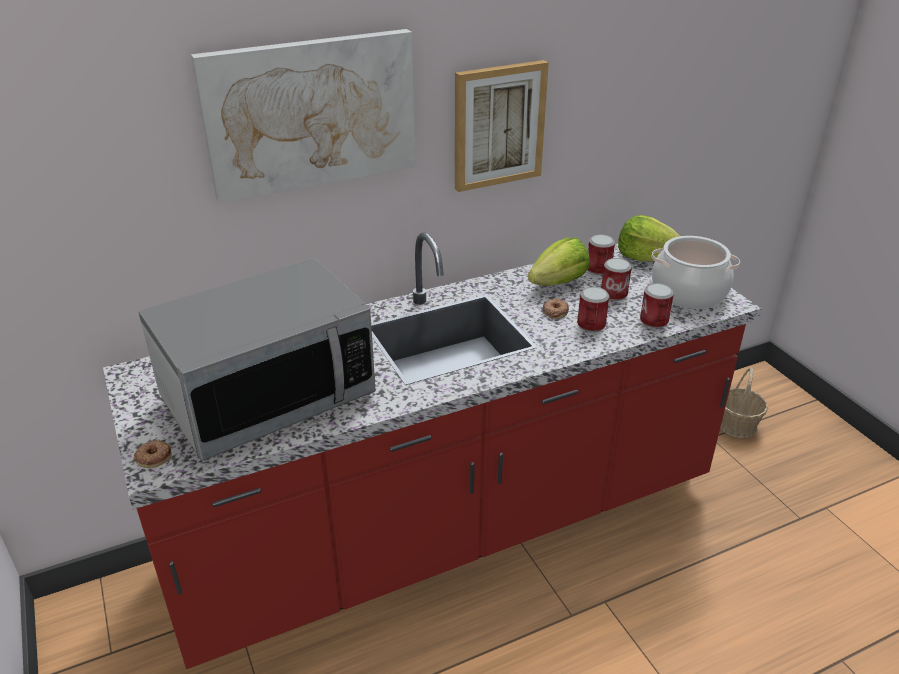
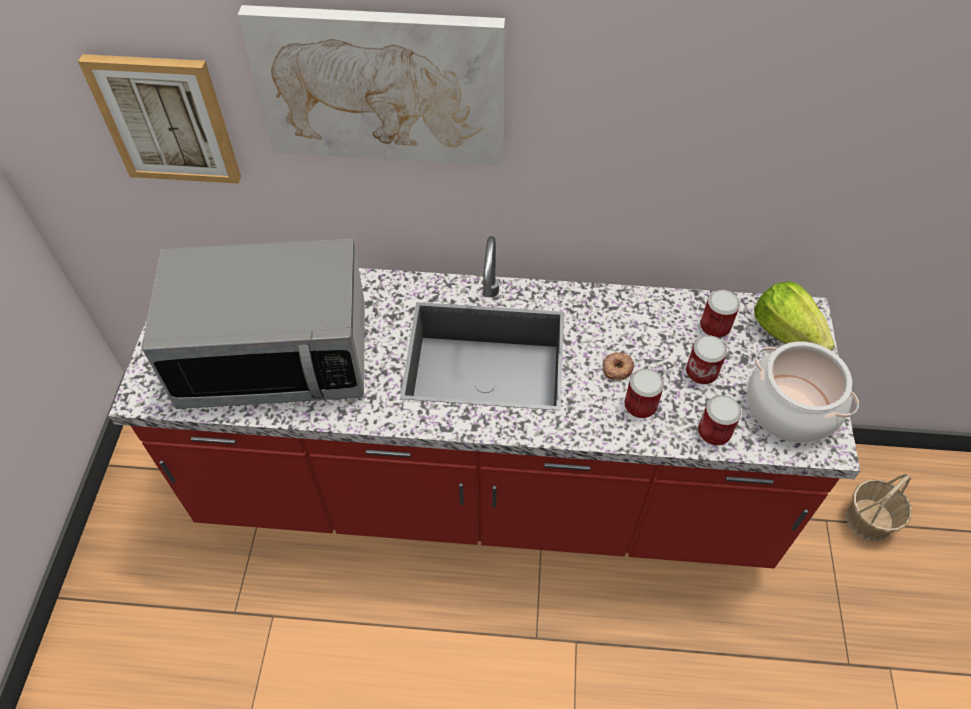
camera: 30 degrees right, 20 degrees up
donut [134,440,172,468] -> none
picture [455,60,549,192] -> picture moved to [78,54,241,184]
lettuce [528,238,590,286] -> none

